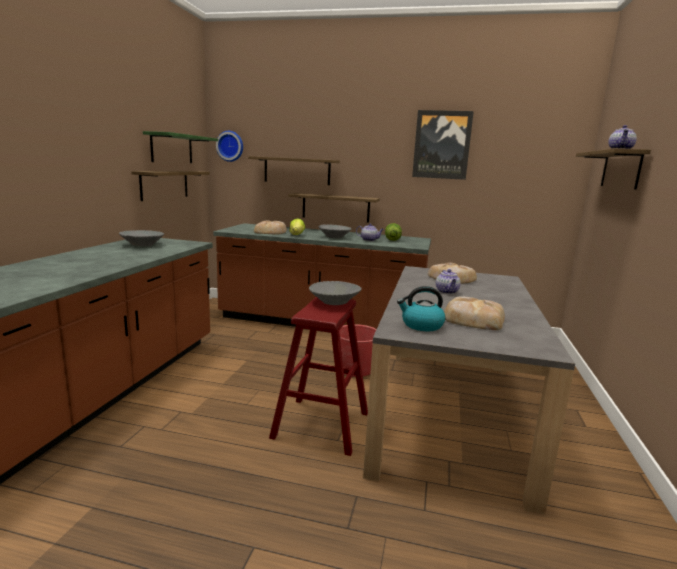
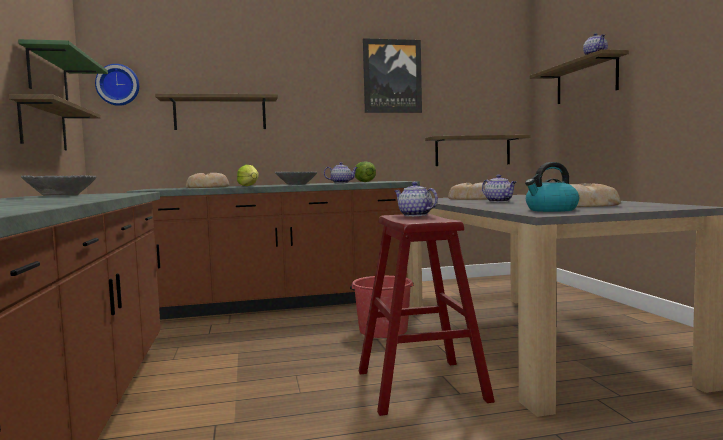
camera: 25 degrees left, 10 degrees down
shelf [288,193,380,223] -> shelf moved to [425,135,531,166]
grey bowl [309,281,362,305] -> teapot [394,182,438,216]

